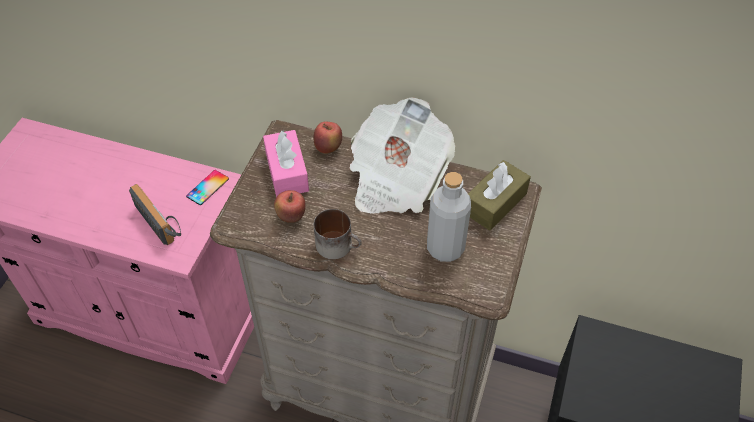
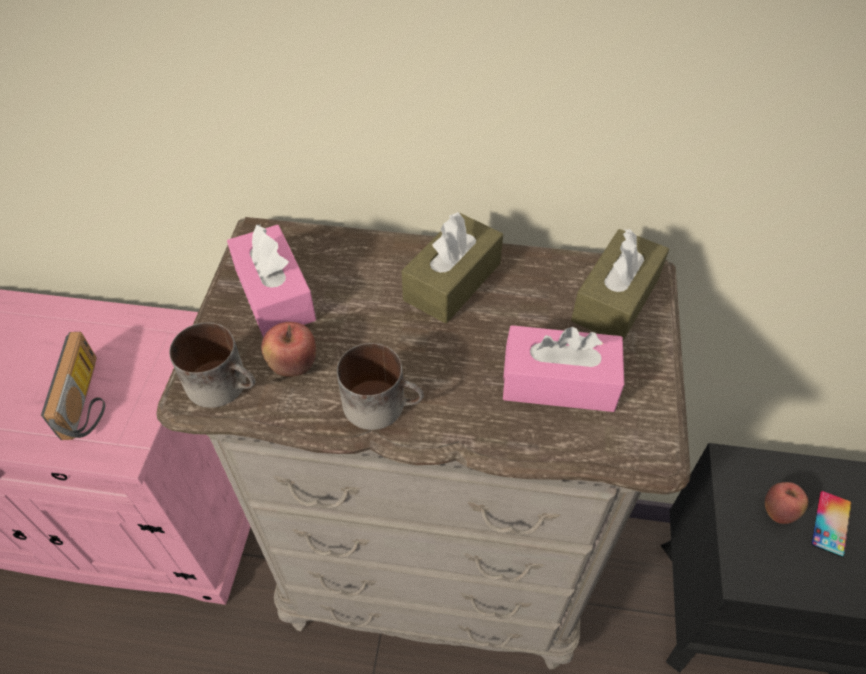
camera: 10 degrees left, 0 degrees up
radio [129,184,181,245] -> radio turned 45 degrees clockwise [41,332,105,440]
phone [186,170,229,205] -> phone moved to [811,491,852,557]
apple [314,121,342,154] -> apple moved to [765,482,808,524]
newspaper [349,97,455,213] -> brown tissue box [402,212,503,324]
grey bottle [427,172,471,262] -> pink tissue box [503,325,624,412]
none -> mug [169,322,255,408]

